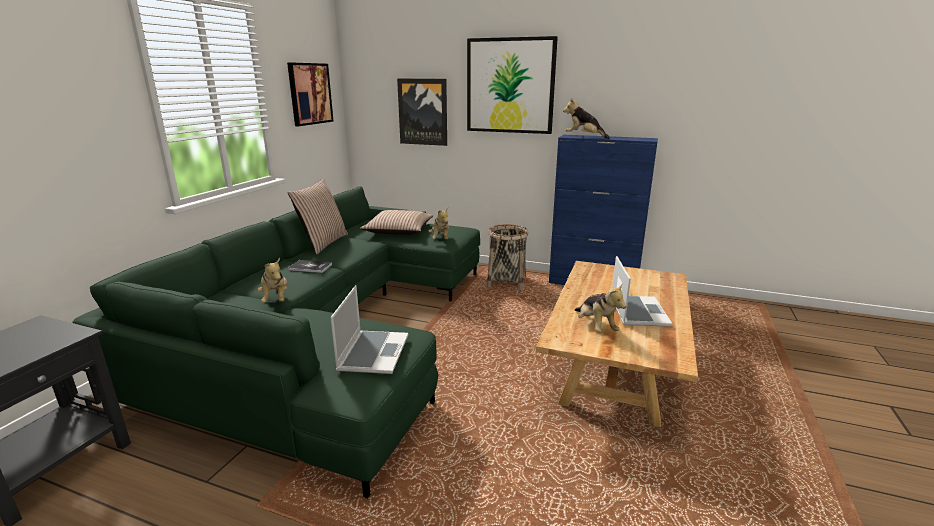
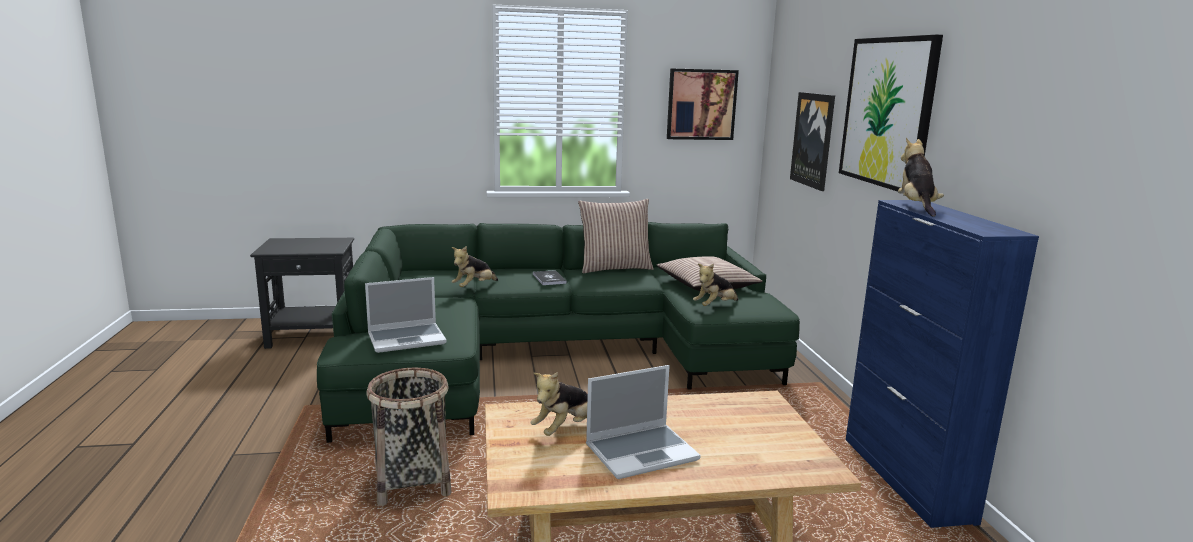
camera: 60 degrees right, 5 degrees down
basket [487,224,528,290] -> basket moved to [366,368,451,506]

